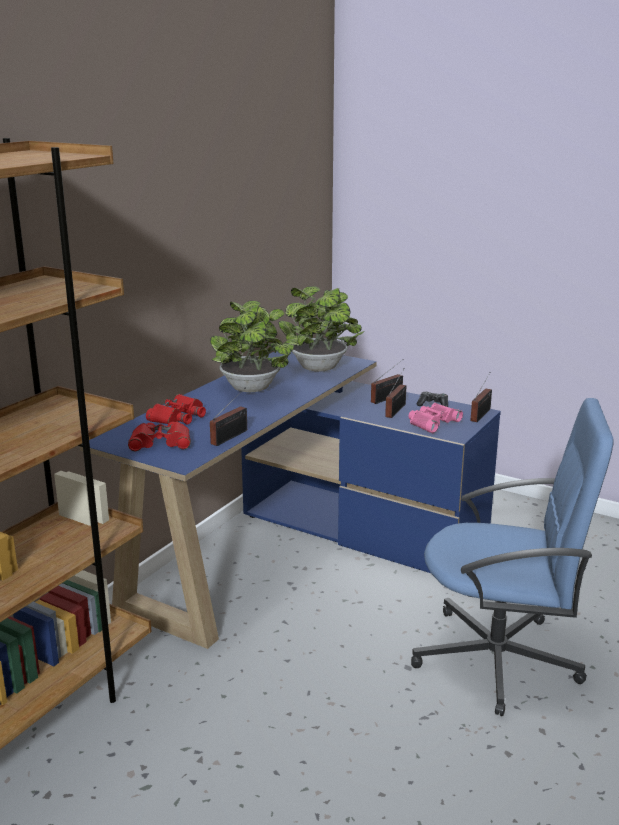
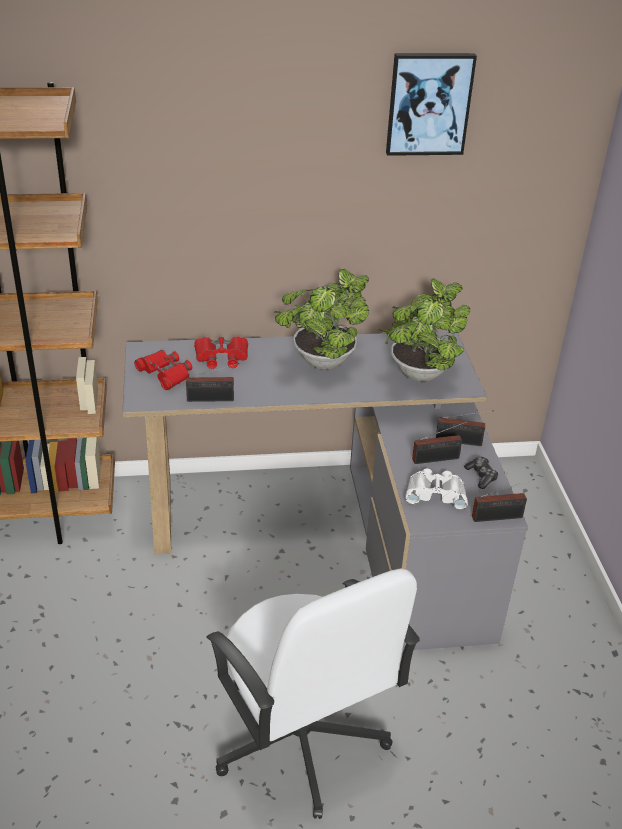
camera: 50 degrees right, 15 degrees up
blue desk [80,351,501,649] -> grey desk [122,331,528,651]
pink binoculars [409,403,463,433] -> white binoculars [405,469,468,510]
blue office chair [411,398,613,716] -> white office chair [206,568,420,819]
none -> picture [386,53,477,156]

